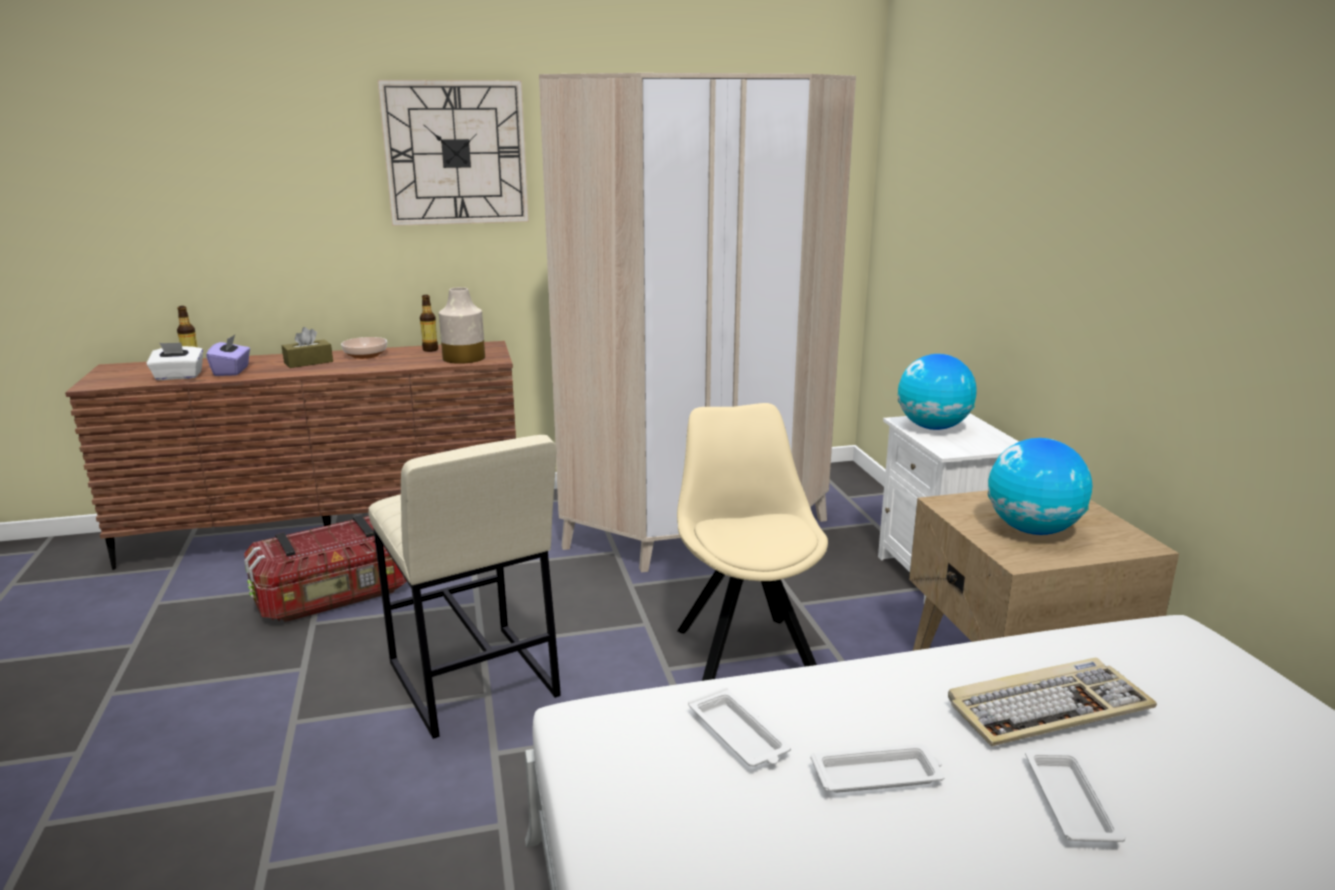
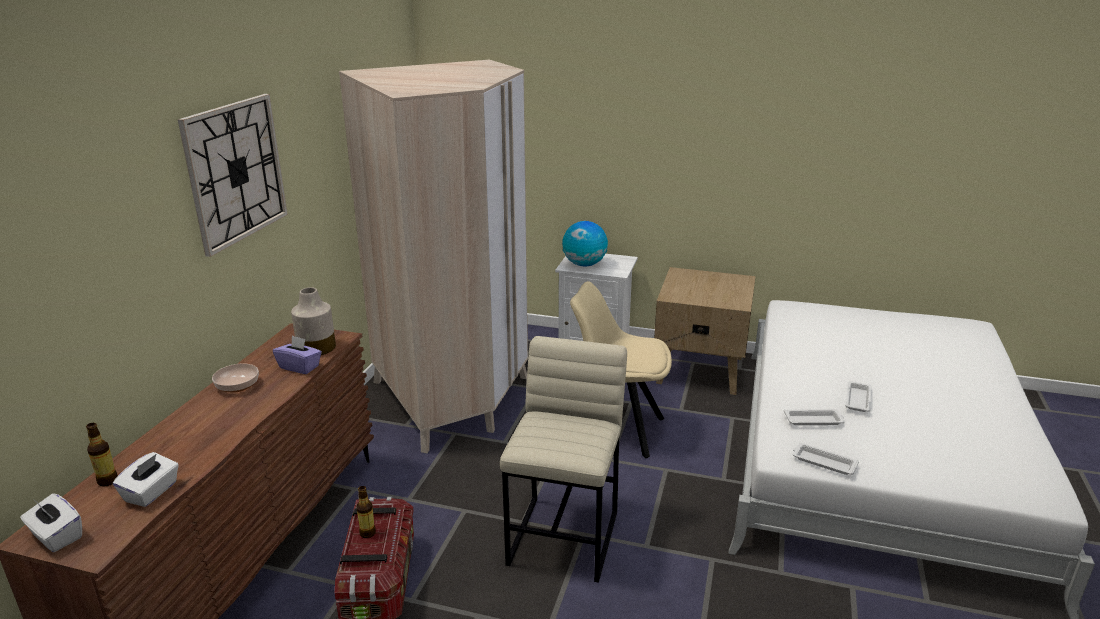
camera: 60 degrees left, 5 degrees up
purple tissue box [206,335,250,376] -> purple tissue box moved to [273,336,322,374]
brown tissue box [282,327,333,368] -> none
beige chair [369,435,561,739] -> beige chair turned 75 degrees counterclockwise [500,336,627,583]
bottle [420,295,438,352] -> bottle moved to [356,486,376,538]
keyboard [948,658,1157,747] -> none
globe [988,438,1092,535] -> none
white tray [1025,748,1126,842] -> white tray moved to [793,443,859,475]
none -> white tissue box [20,494,82,552]

